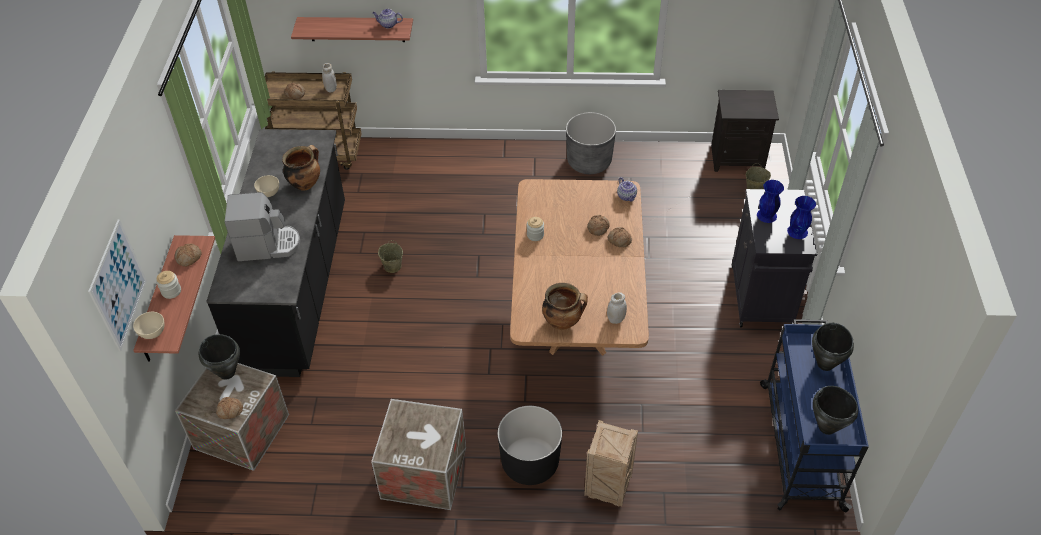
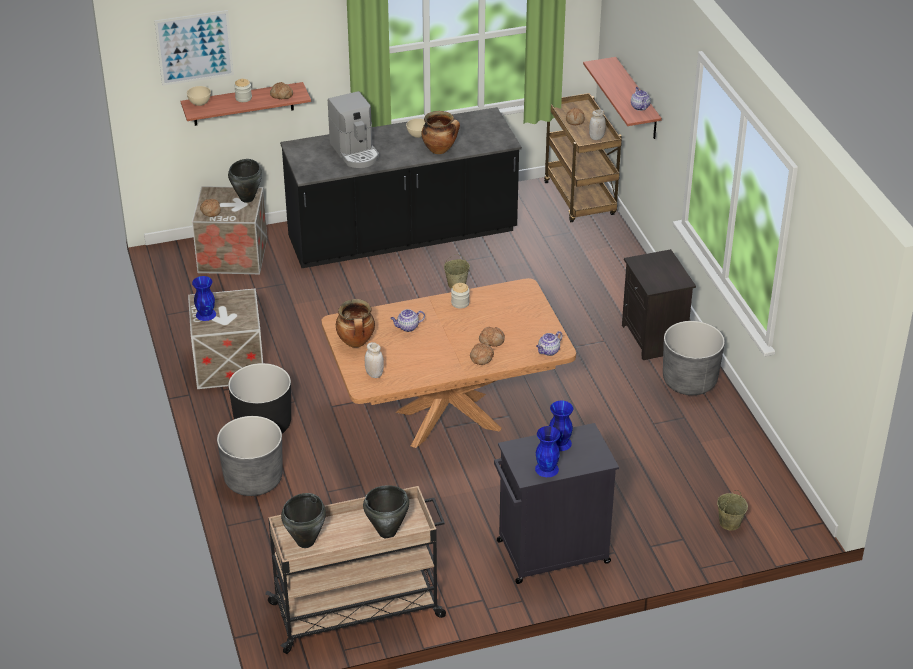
camera: 70 degrees right, 10 degrees down
crate [584,420,638,507] -> grey planter [217,416,283,496]
black nightstand [711,90,779,172] -> black nightstand moved to [622,249,696,360]
blue cart [760,319,869,512] -> beige cart [265,486,446,654]
none -> blue vase [192,276,216,321]
none -> teapot [390,309,425,332]

